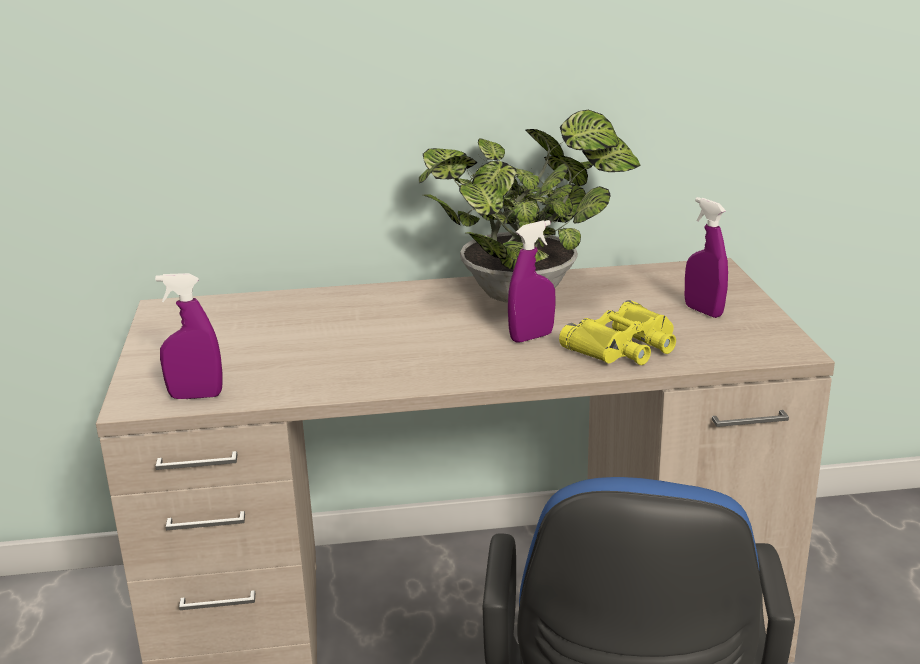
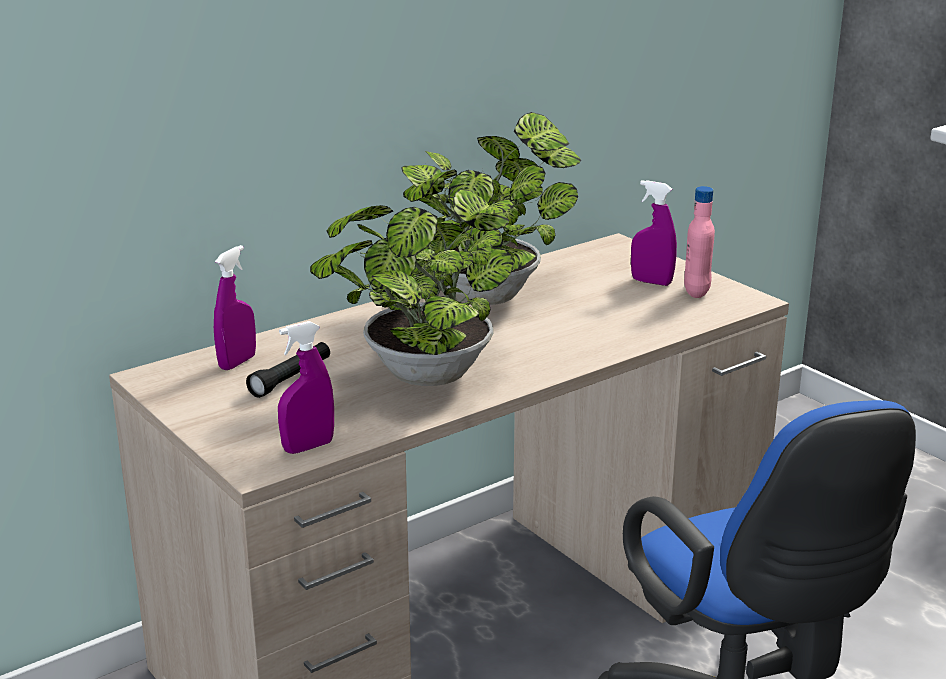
camera: 30 degrees left, 0 degrees up
purple spray bottle [508,220,556,343] -> purple spray bottle moved to [214,245,256,370]
yellow binoculars [559,300,676,365] -> none
none -> black flashlight [246,342,330,398]
none -> potted plant [310,189,514,386]
none -> pink bottle [684,186,715,298]

